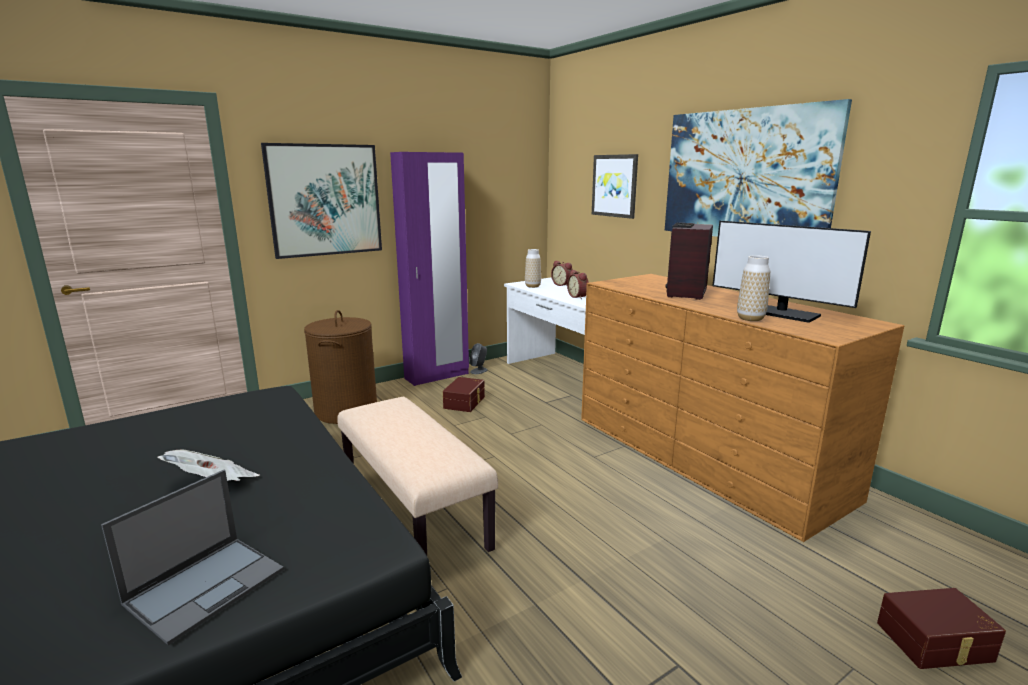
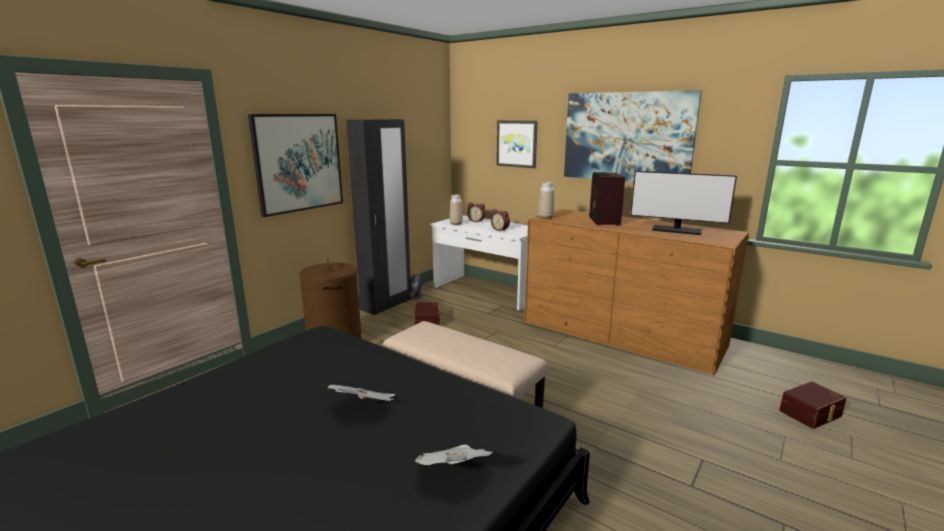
camera: 20 degrees left, 0 degrees up
laptop [101,470,284,645] -> newspaper [415,445,493,465]
purple wardrobe [390,152,469,386] -> black wardrobe [346,119,411,315]
vase [737,255,770,321] -> vase moved to [538,182,554,219]

